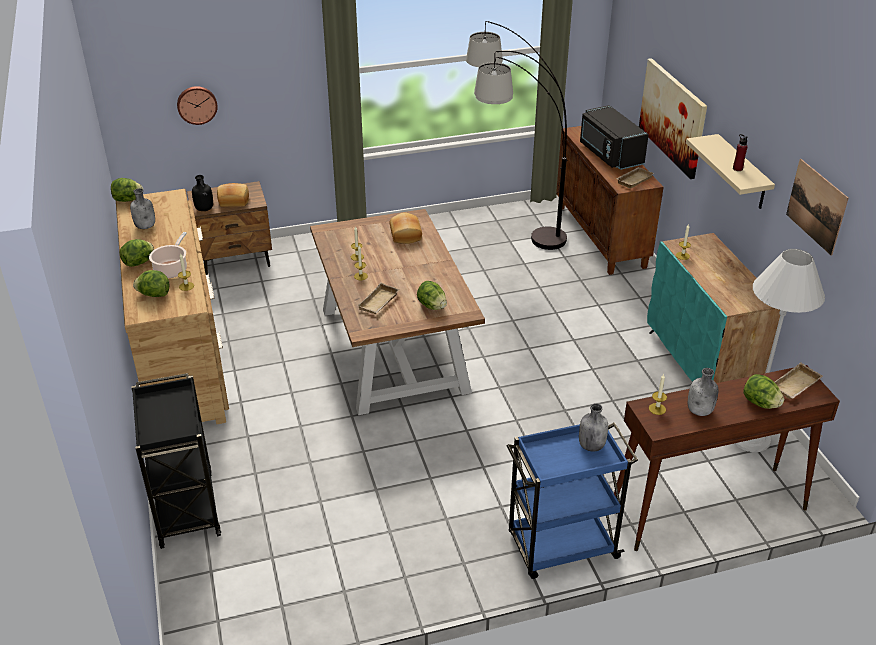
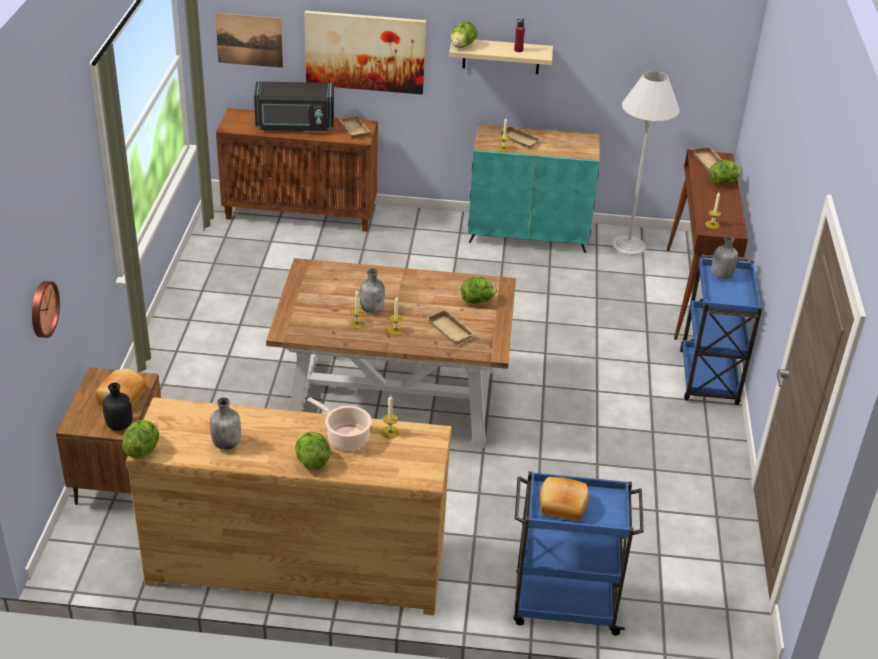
camera: 70 degrees left, 0 degrees up
black cart [131,373,221,549] -> blue cart [513,471,644,635]
lettuce [133,270,169,297] -> lettuce moved to [450,21,478,48]
bread [390,212,422,244] -> bread moved to [540,477,589,521]
floor lamp [466,21,567,250] -> none
grey bottle [688,368,719,416] -> grey bottle moved to [360,268,385,313]
picture [786,159,848,256] -> picture moved to [215,13,283,68]
none -> beige tray [499,125,542,149]

